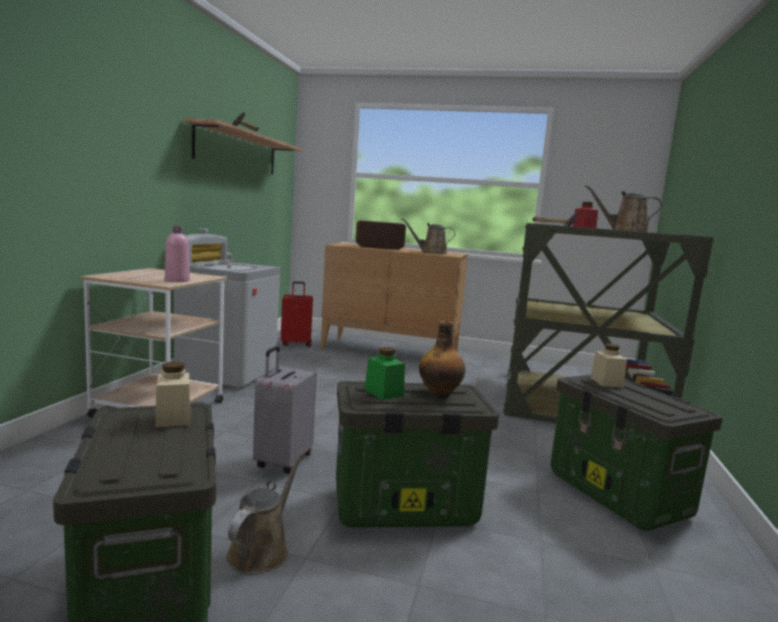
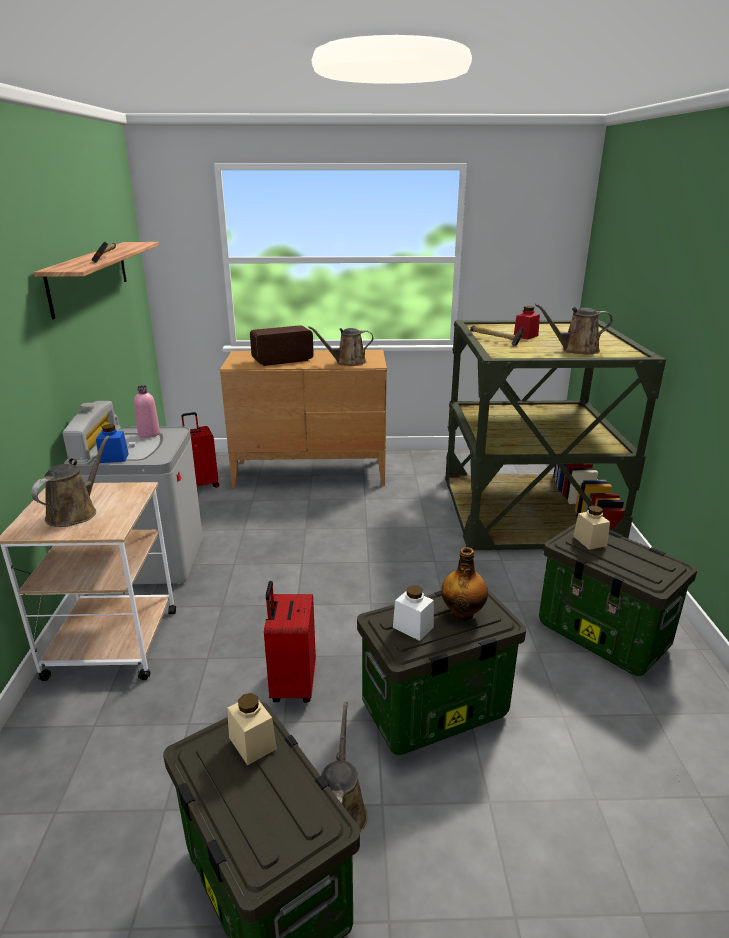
camera: 15 degrees left, 15 degrees up
pink bottle [165,226,190,282] -> pink bottle moved to [134,385,160,438]
grey suitcase [253,346,317,474] -> red suitcase [264,581,316,702]
green jar [365,347,405,400] -> white jar [393,585,434,641]
none -> brown watering can [31,436,110,527]
none -> blue jar [96,424,129,463]

